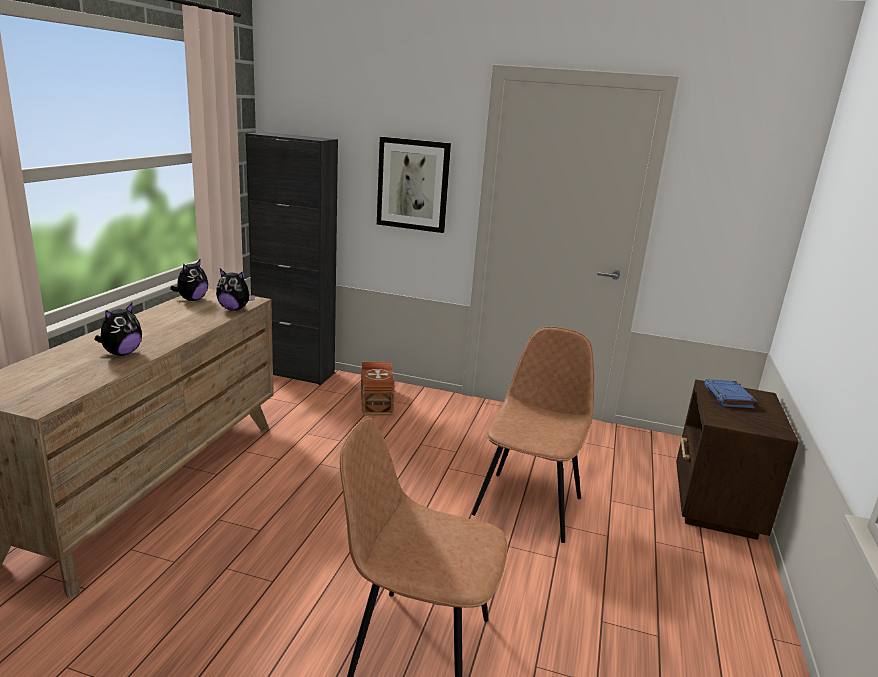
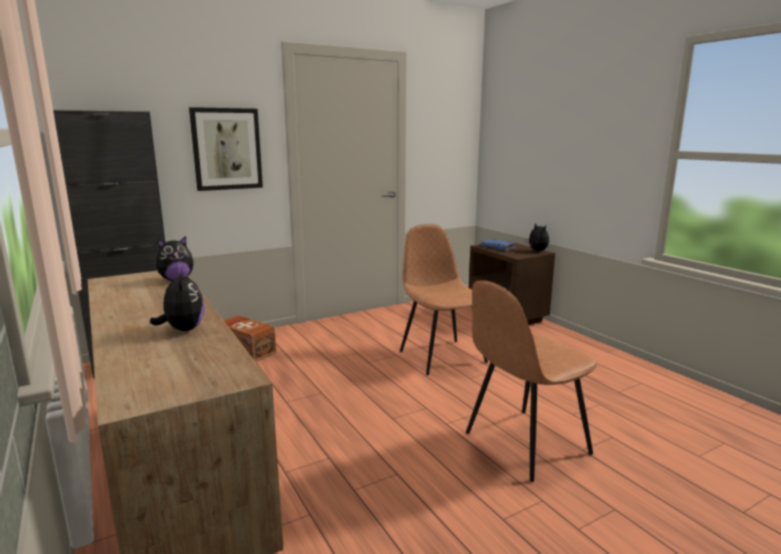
camera: 45 degrees left, 5 degrees down
plush toy [170,260,208,301] -> plush toy moved to [526,223,549,251]

